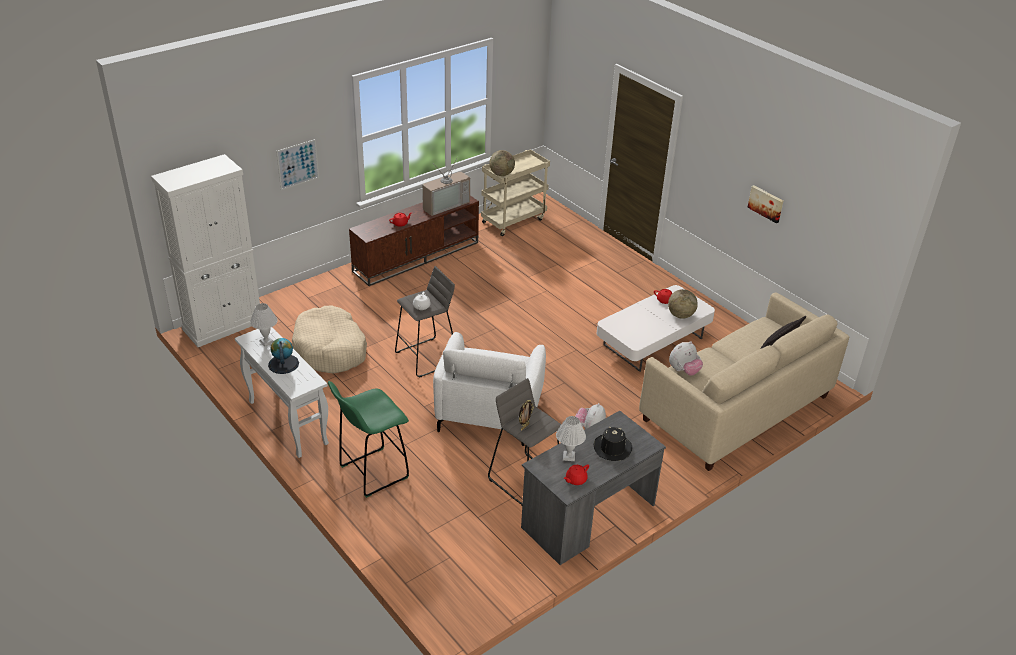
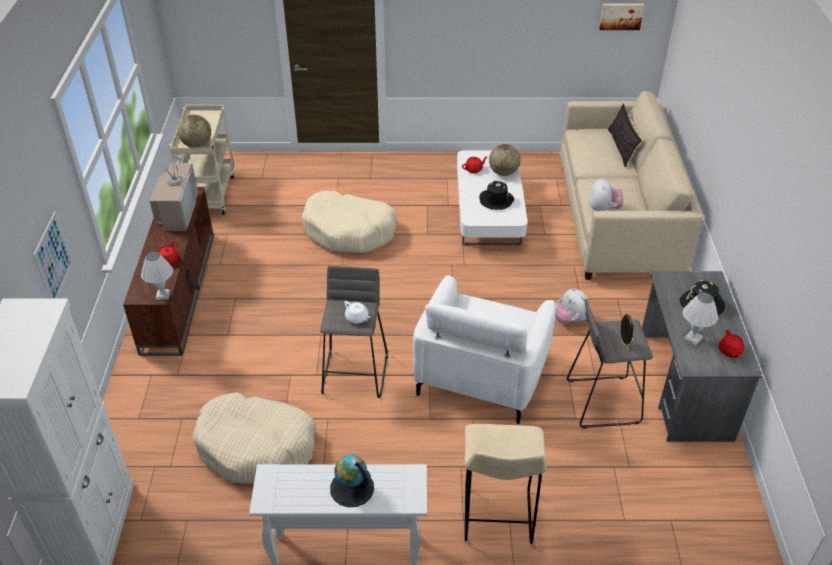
camera: 50 degrees left, 5 degrees up
white table lamp [250,303,278,346] -> white table lamp moved to [141,252,173,300]
green stool [328,381,409,498] -> beige stool [464,424,547,545]
white armchair [433,332,546,446] -> white armchair turned 60 degrees clockwise [413,275,556,424]
picture [747,185,784,224] -> picture moved to [599,4,644,30]
none -> beige dog bed [302,191,397,253]
none -> black hat [479,180,514,210]

